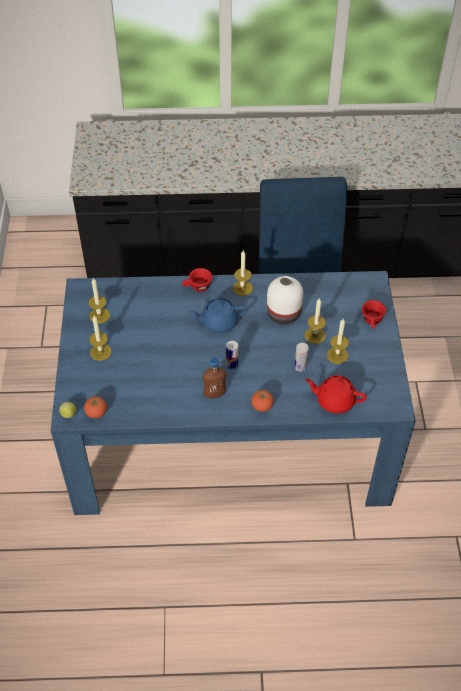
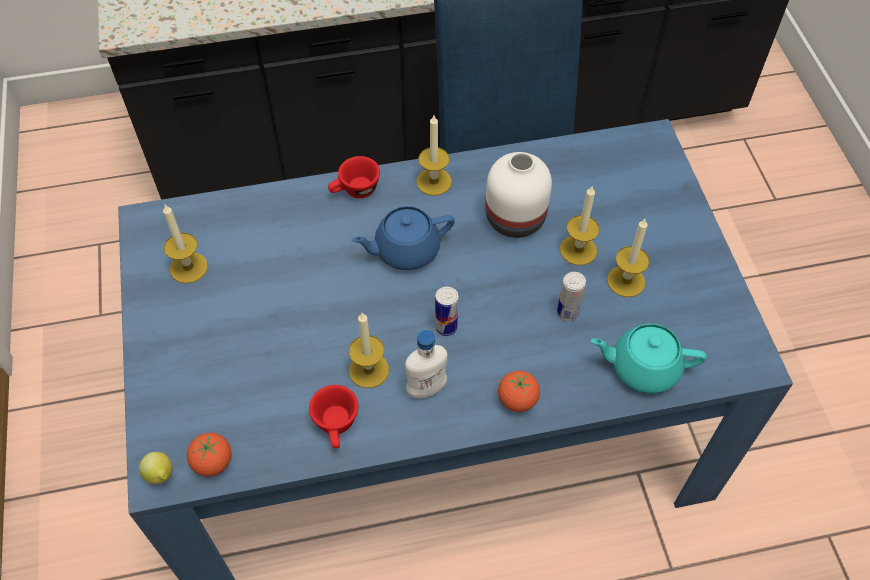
camera: 10 degrees left, 5 degrees up
candle [89,315,112,361] -> candle moved to [349,313,389,388]
brown bottle [203,357,226,398] -> white bottle [405,330,447,399]
red teapot [305,375,367,413] -> turquoise teapot [591,324,707,393]
red cup [362,300,386,328] -> red cup moved to [309,385,358,448]

